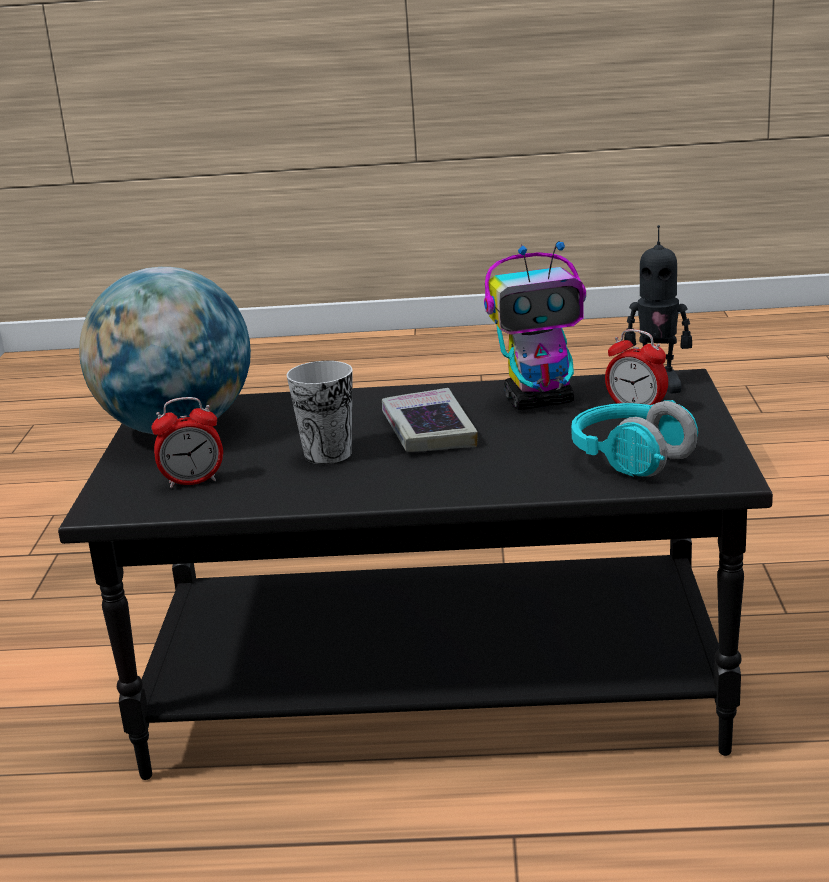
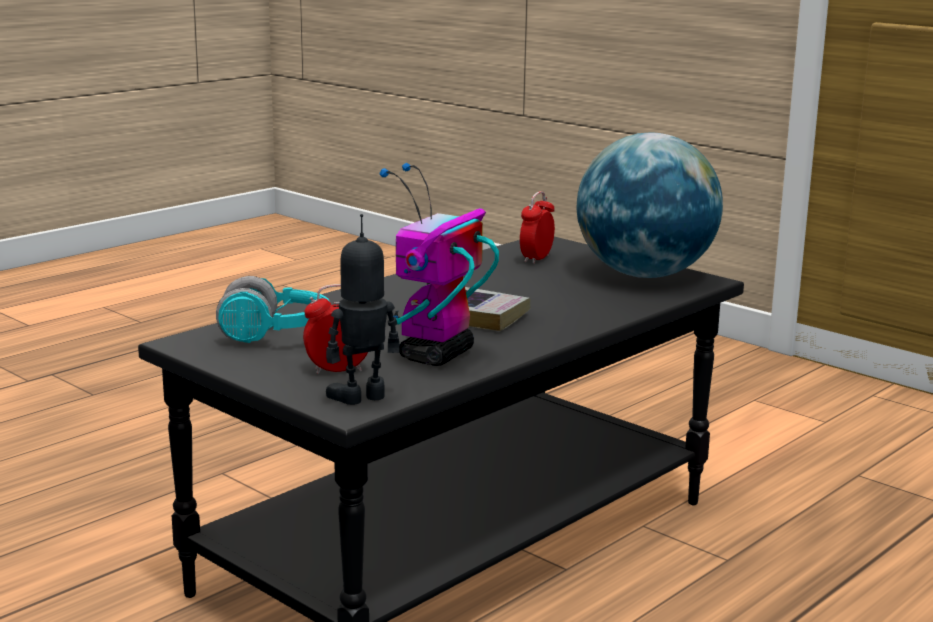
camera: 130 degrees right, 5 degrees down
cup [286,361,353,464] -> none

